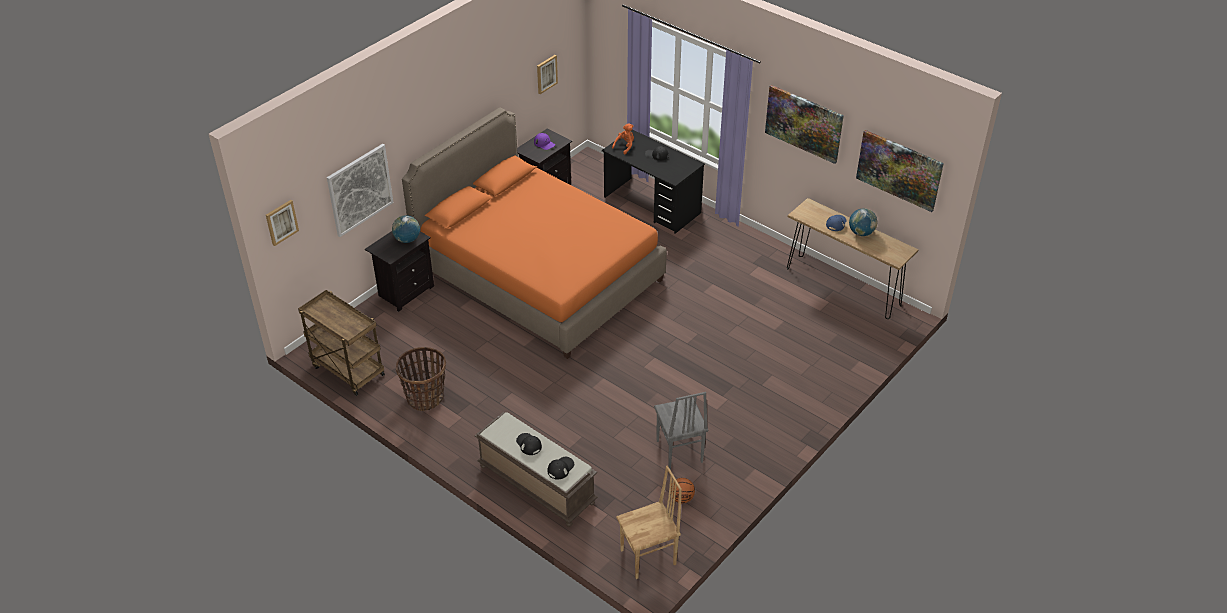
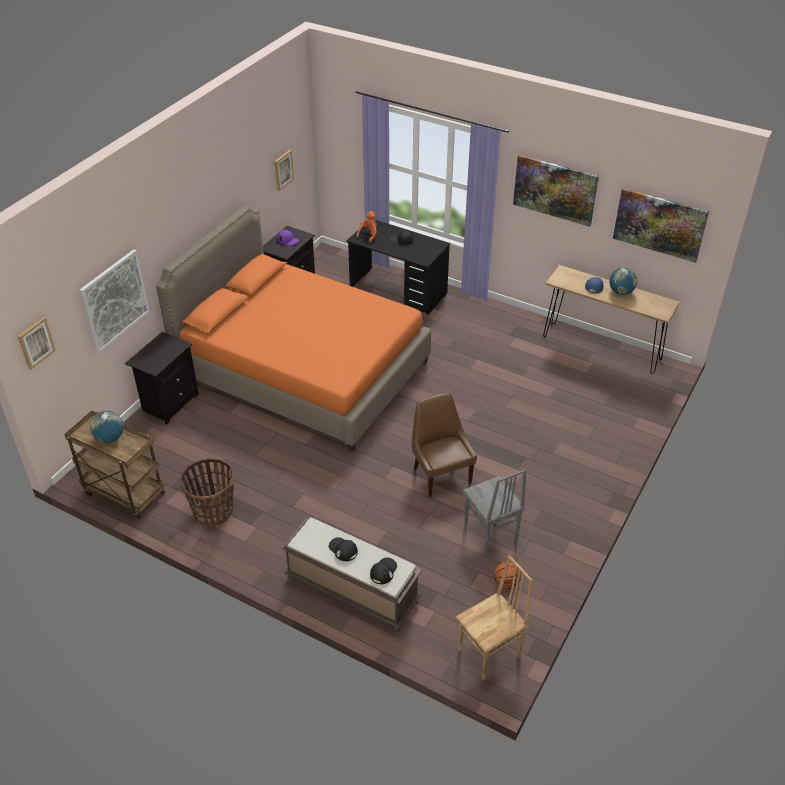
camera: 10 degrees left, 0 degrees up
globe [392,215,420,243] -> globe moved to [90,411,124,443]
none -> brown chair [412,393,477,497]

